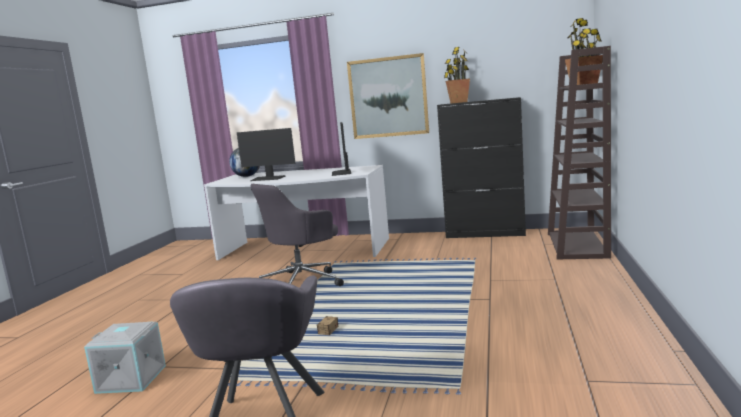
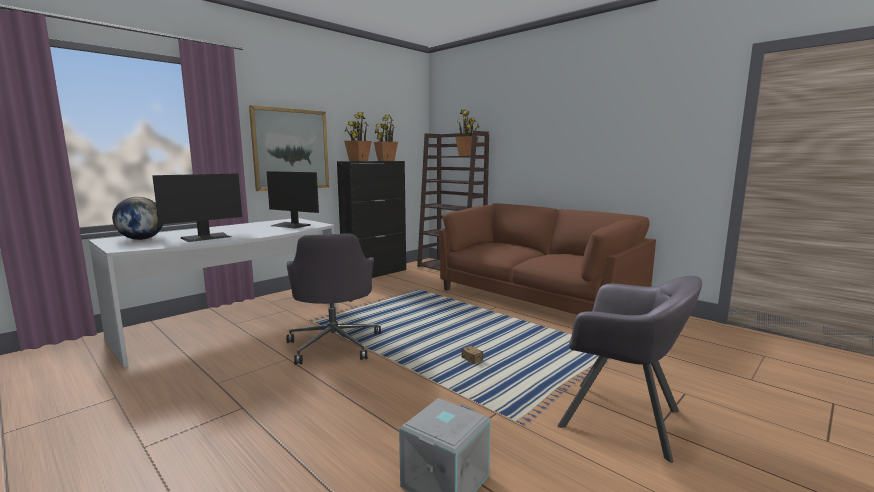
camera: 60 degrees left, 0 degrees up
none -> potted plant [374,115,398,161]
none -> brown sofa [439,203,656,315]

